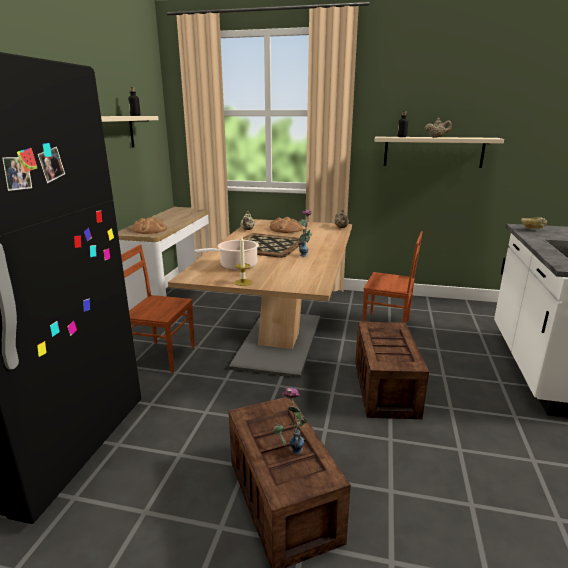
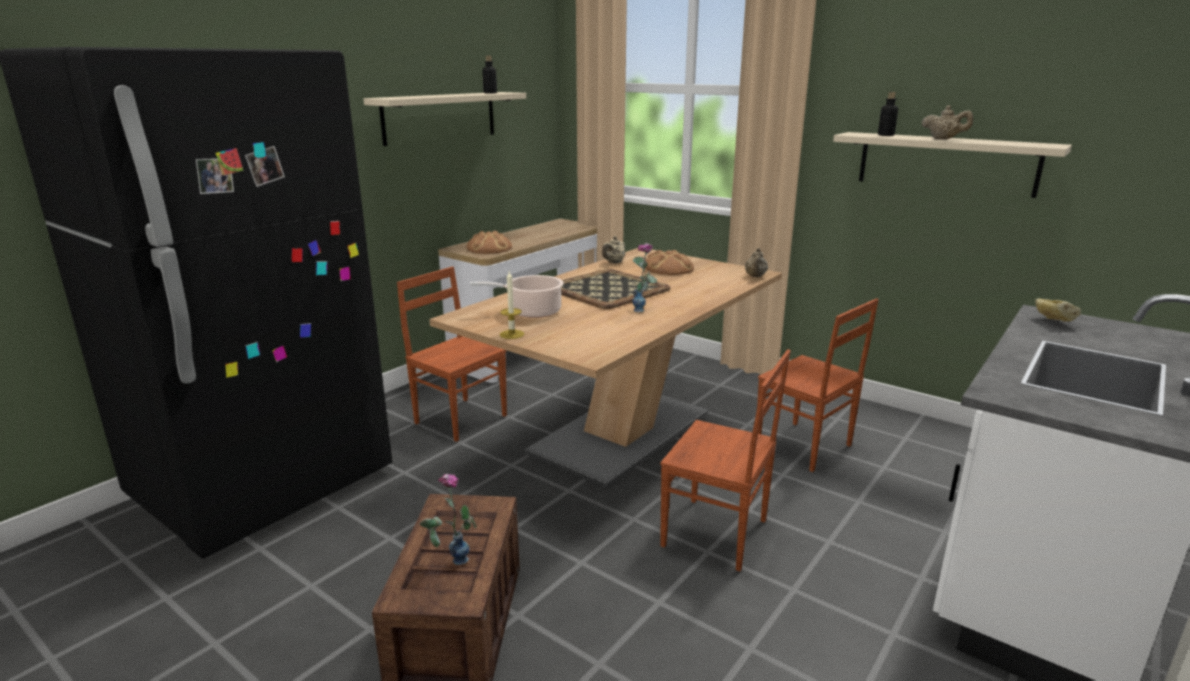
camera: 25 degrees right, 0 degrees up
crate [355,322,429,419] -> brown chair [660,349,791,571]

